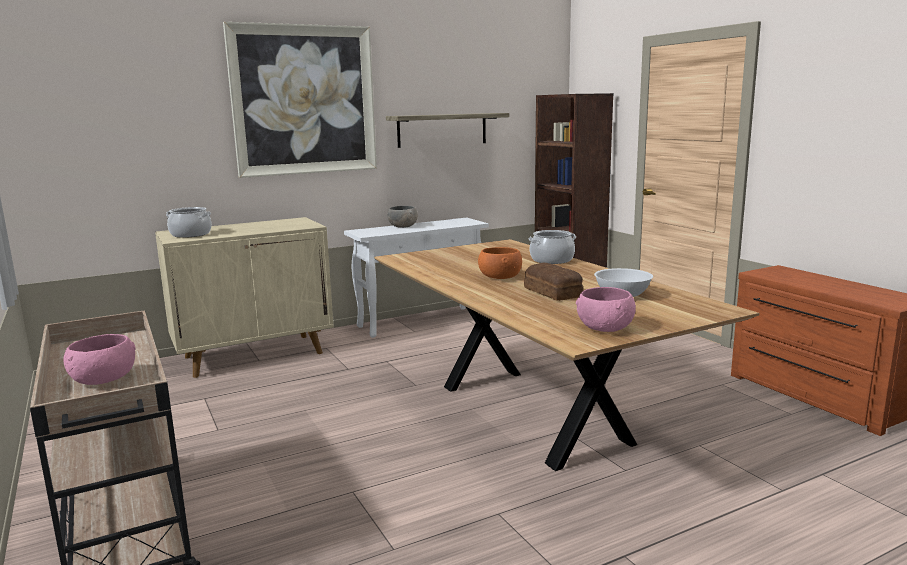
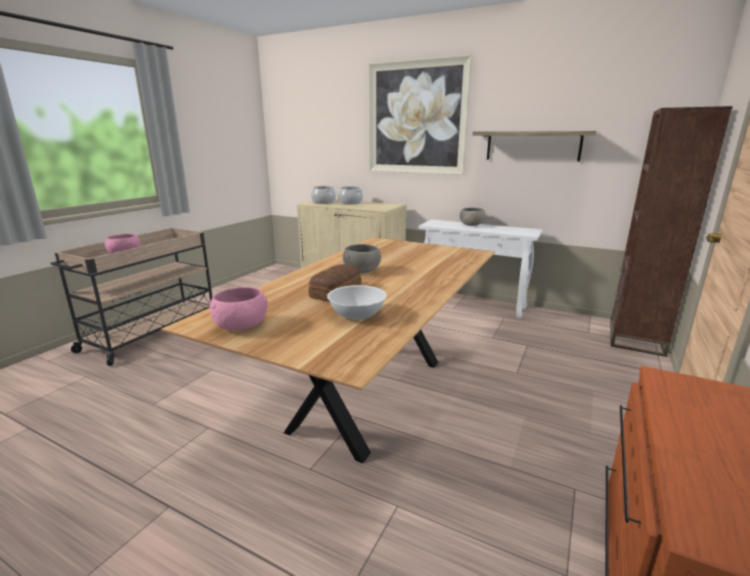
camera: 55 degrees right, 5 degrees up
orange bowl [478,247,522,279] -> grey bowl [343,244,381,273]
cooking pot [528,230,576,264] -> cooking pot moved to [338,186,363,204]

